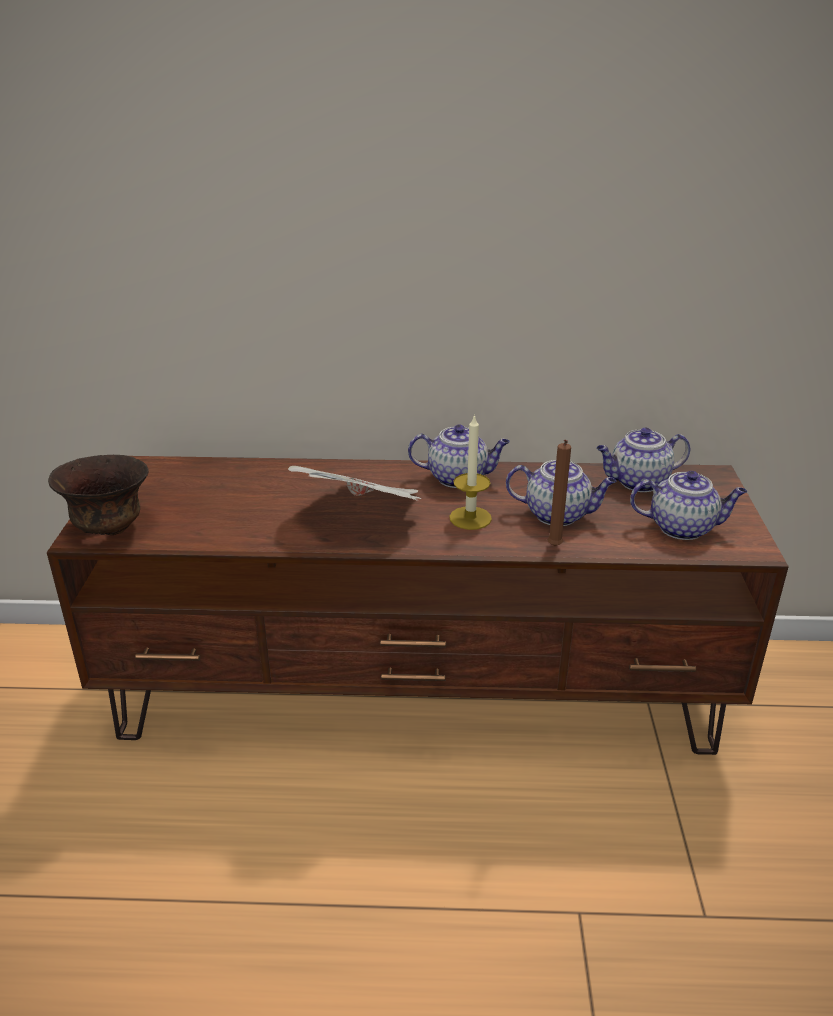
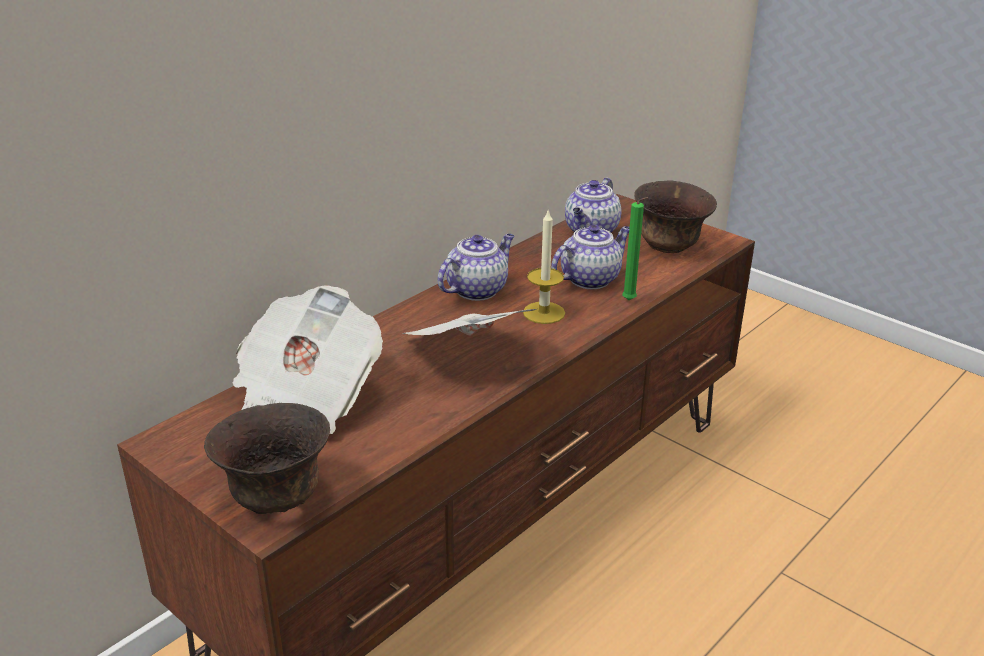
camera: 50 degrees left, 0 degrees up
brown candle [547,440,571,546] -> green candle [622,197,648,300]
teapot [630,471,747,540] -> brown bowl [634,181,717,253]
none -> newspaper [232,285,383,434]

